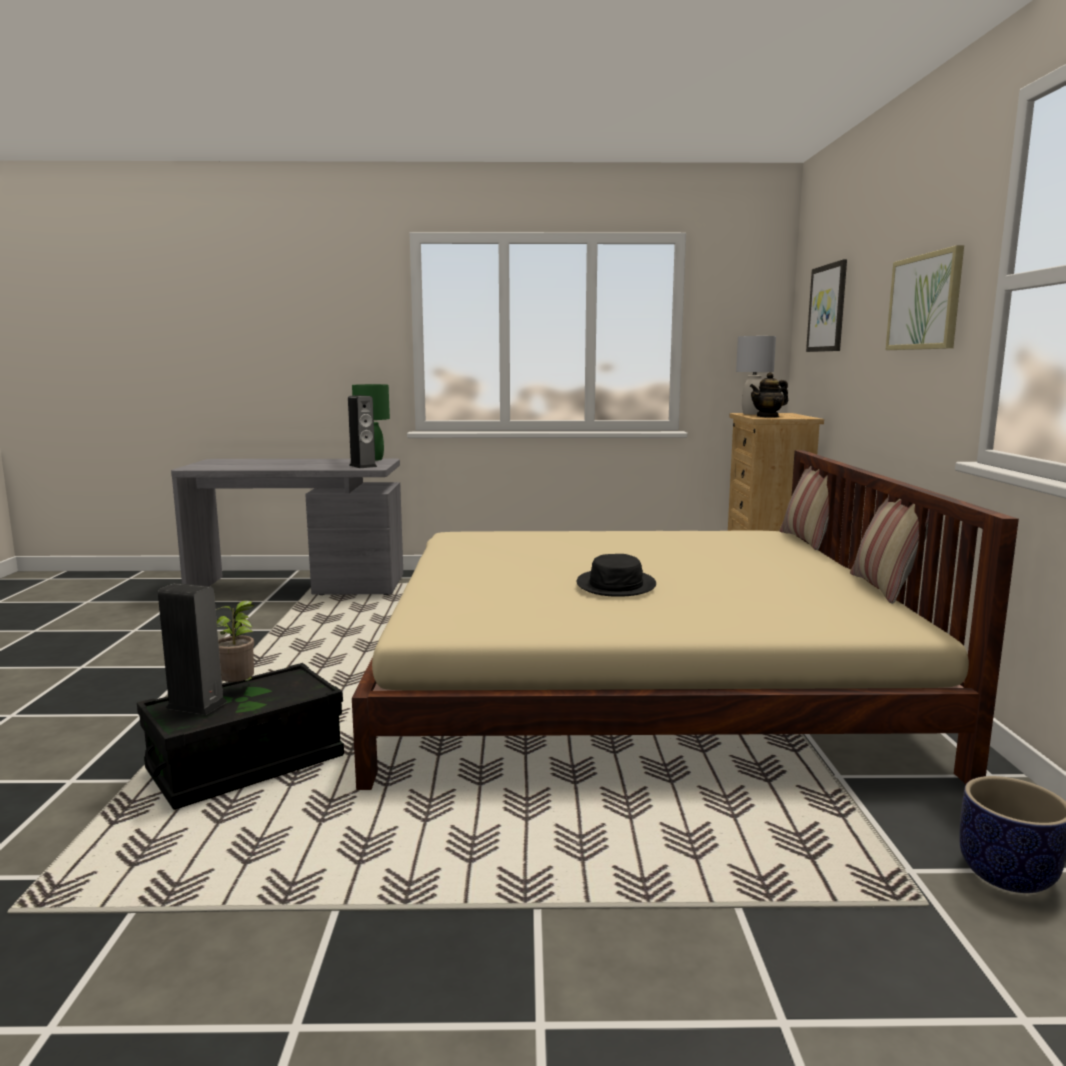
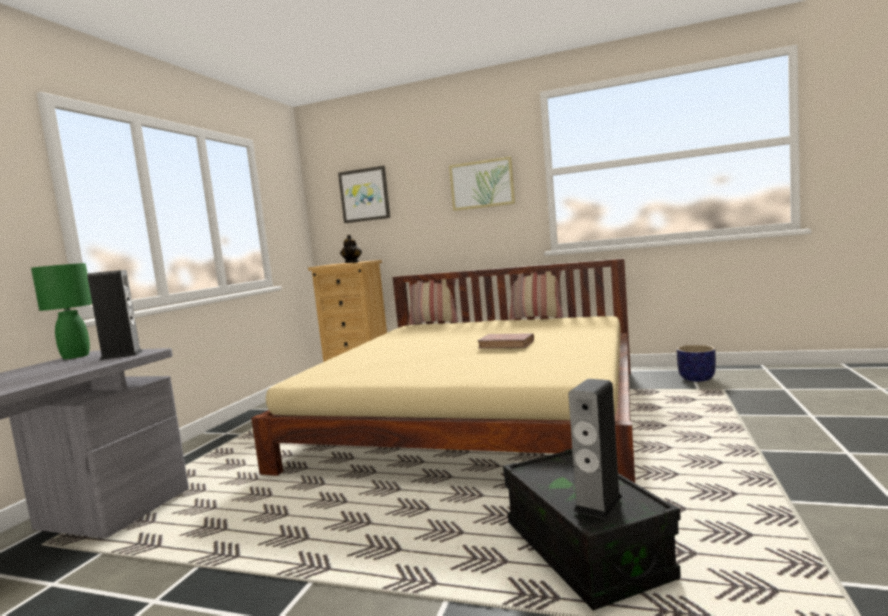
camera: 70 degrees left, 5 degrees down
potted plant [216,600,255,682] -> none
black hat [577,554,656,597] -> brown book [477,333,534,348]
grey table lamp [736,336,776,415] -> none

